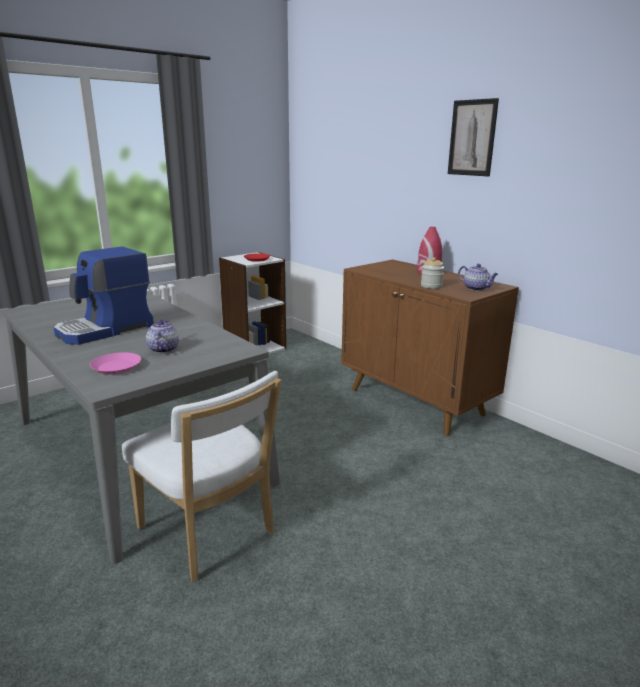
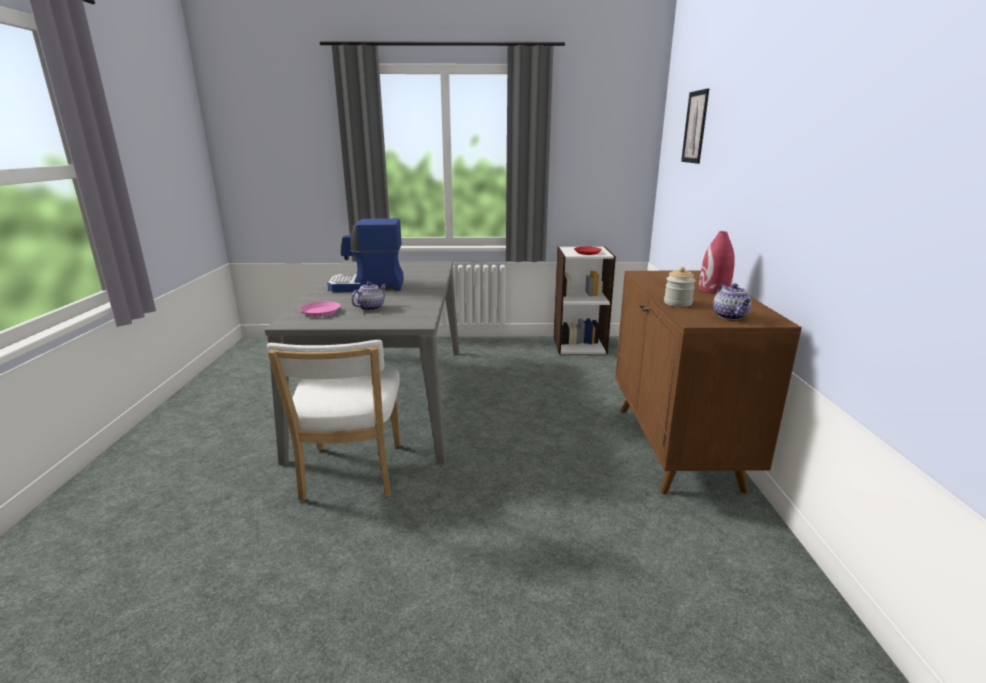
camera: 40 degrees right, 0 degrees up
picture [448,98,499,176] -> picture moved to [681,88,709,164]

